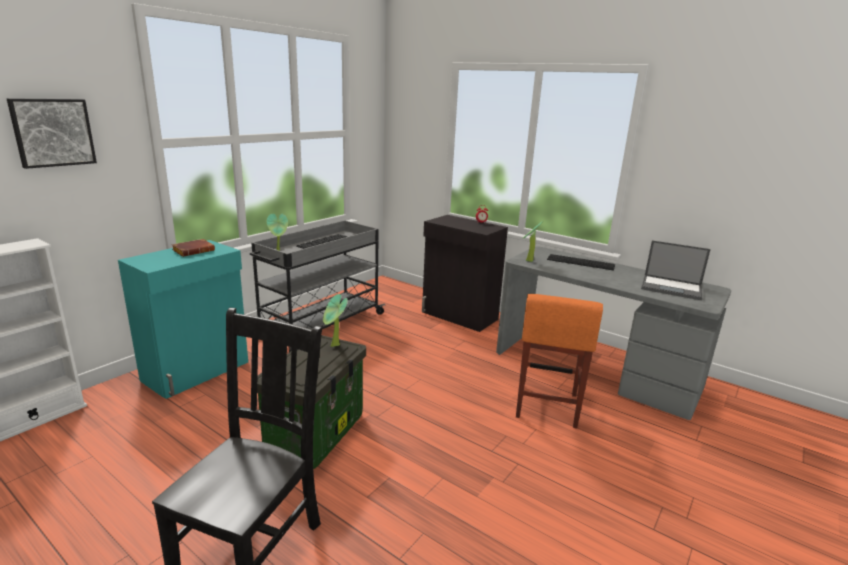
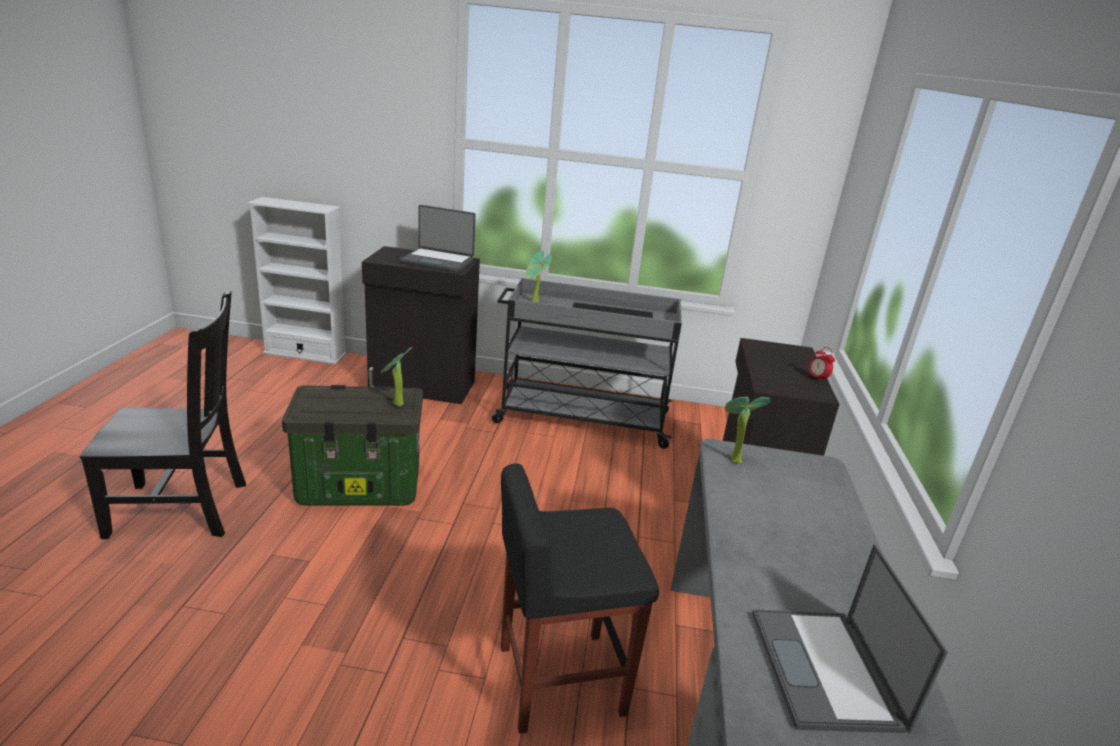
camera: 60 degrees right, 5 degrees up
picture [7,98,97,169] -> none
turquoise cabinet [118,240,248,399] -> black cabinet [362,246,480,404]
brown book [172,239,215,257] -> laptop [400,205,476,272]
orange stool [516,294,603,429] -> black stool [501,463,659,734]
keyboard [547,254,615,271] -> none

